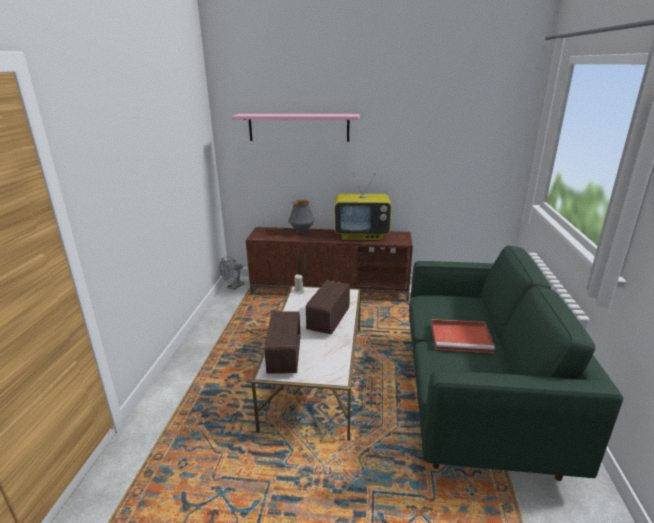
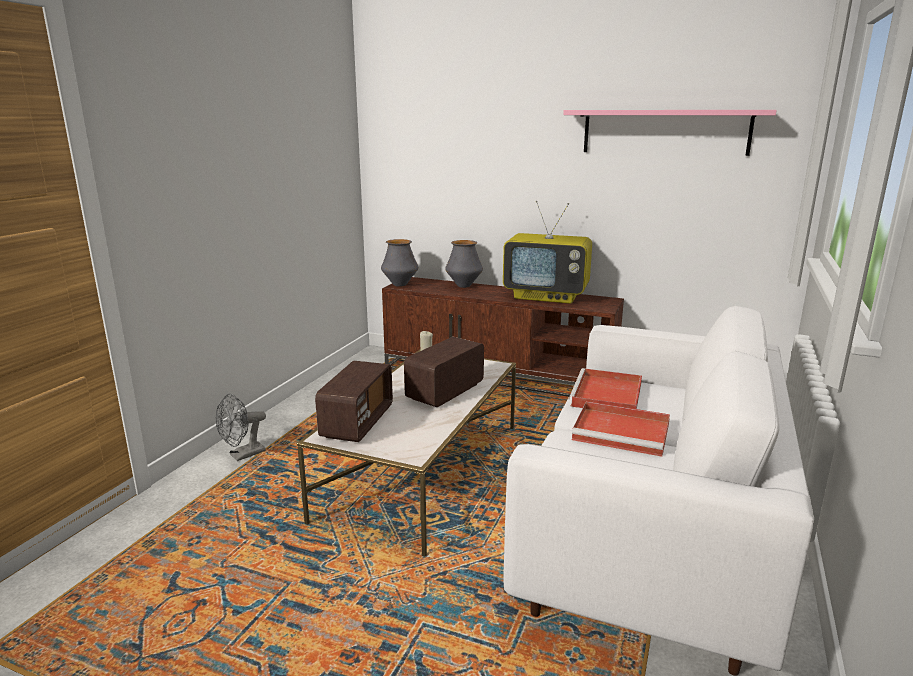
camera: 15 degrees right, 5 degrees down
grey fan [220,256,245,290] -> grey fan moved to [216,393,266,461]
pink shelf [231,114,360,142] -> pink shelf moved to [563,110,777,156]
green sofa [409,245,623,481] -> white sofa [503,305,814,676]
none -> vase [381,239,418,287]
none -> red tray [569,368,642,409]

